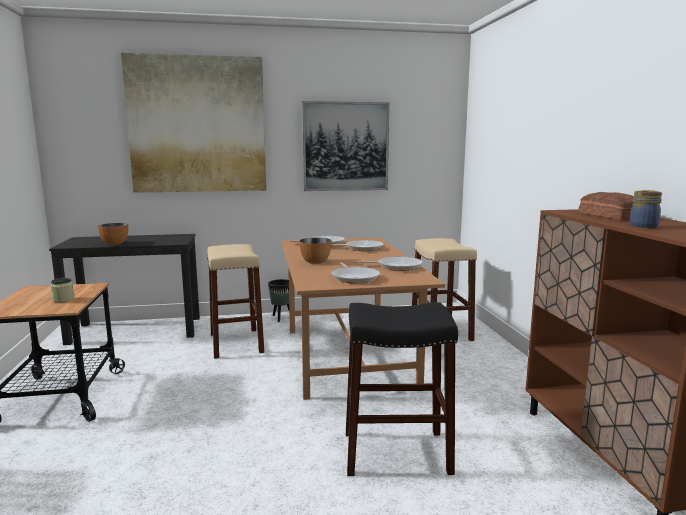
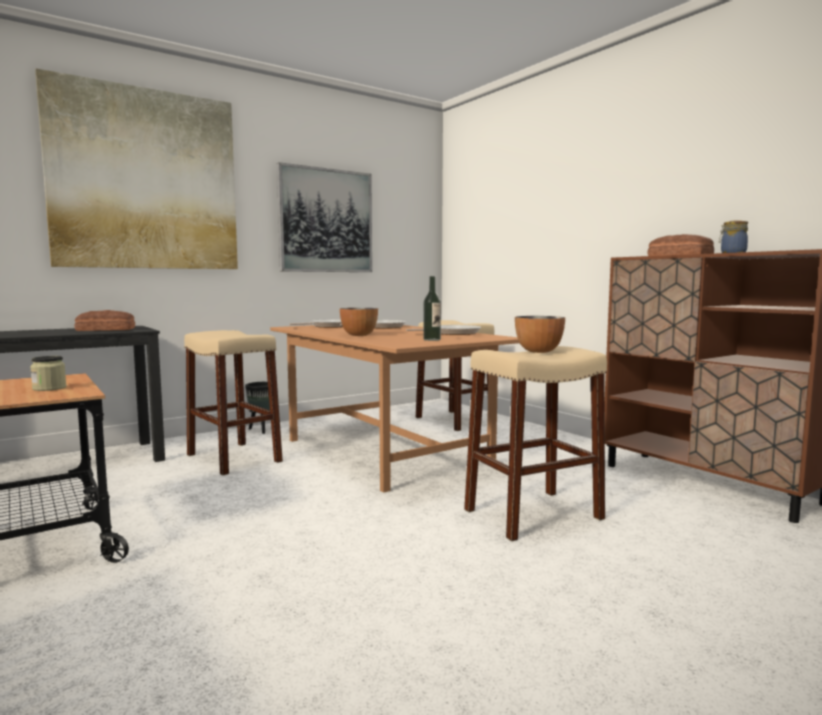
camera: 25 degrees left, 5 degrees down
bowl [98,223,128,245] -> bowl moved to [515,316,565,353]
frying pan [331,262,380,284] -> bottle [423,276,441,341]
black stool [346,302,458,476] -> beige stool [464,346,607,541]
none -> bread [74,310,135,331]

